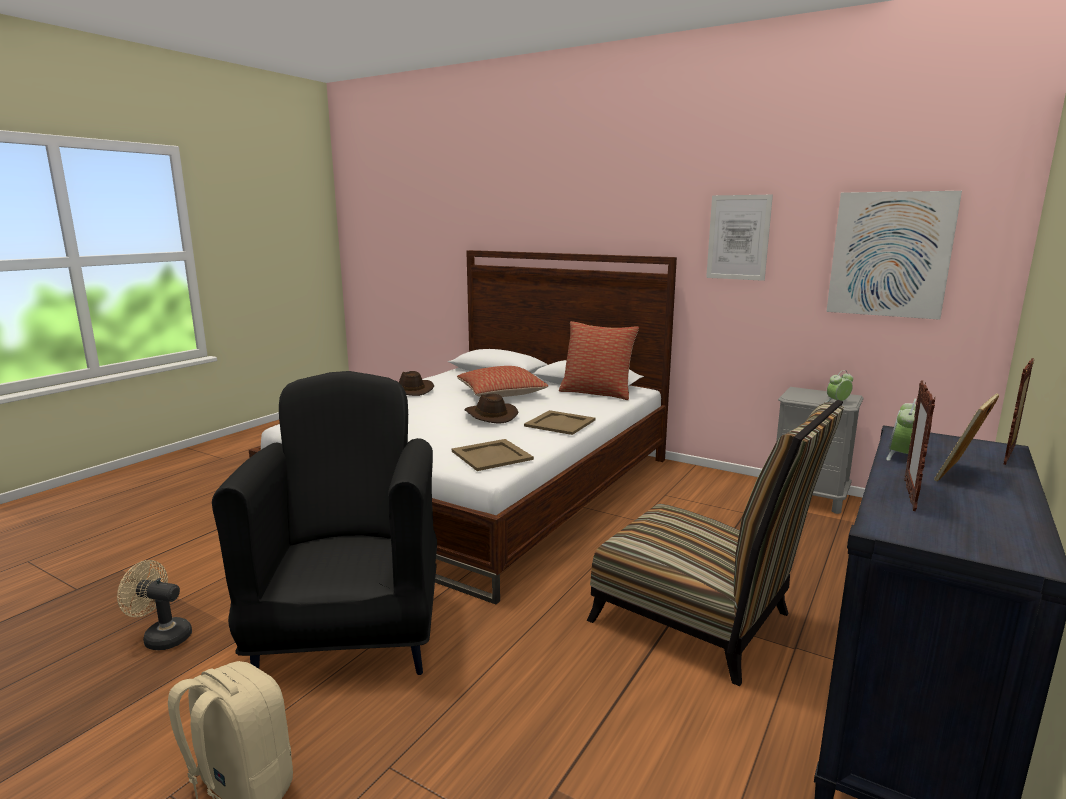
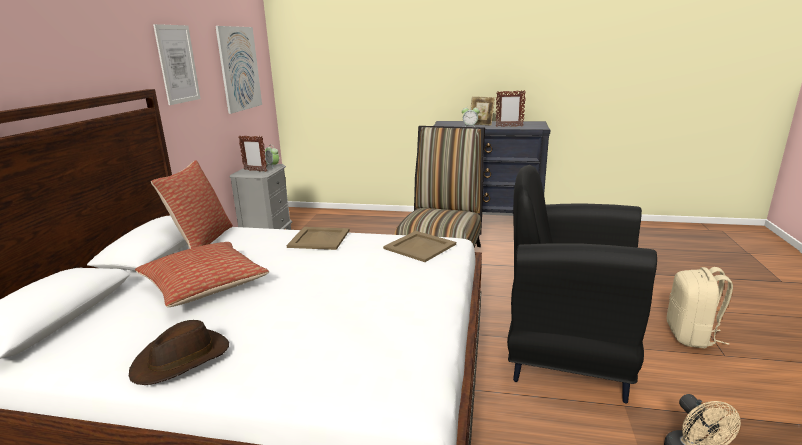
camera: 110 degrees left, 5 degrees up
black armchair [212,371,437,675] -> black armchair turned 45 degrees clockwise [507,165,657,403]
brown hat [465,394,518,423] -> none
picture frame [1004,358,1034,465] -> picture frame moved to [238,136,267,172]

